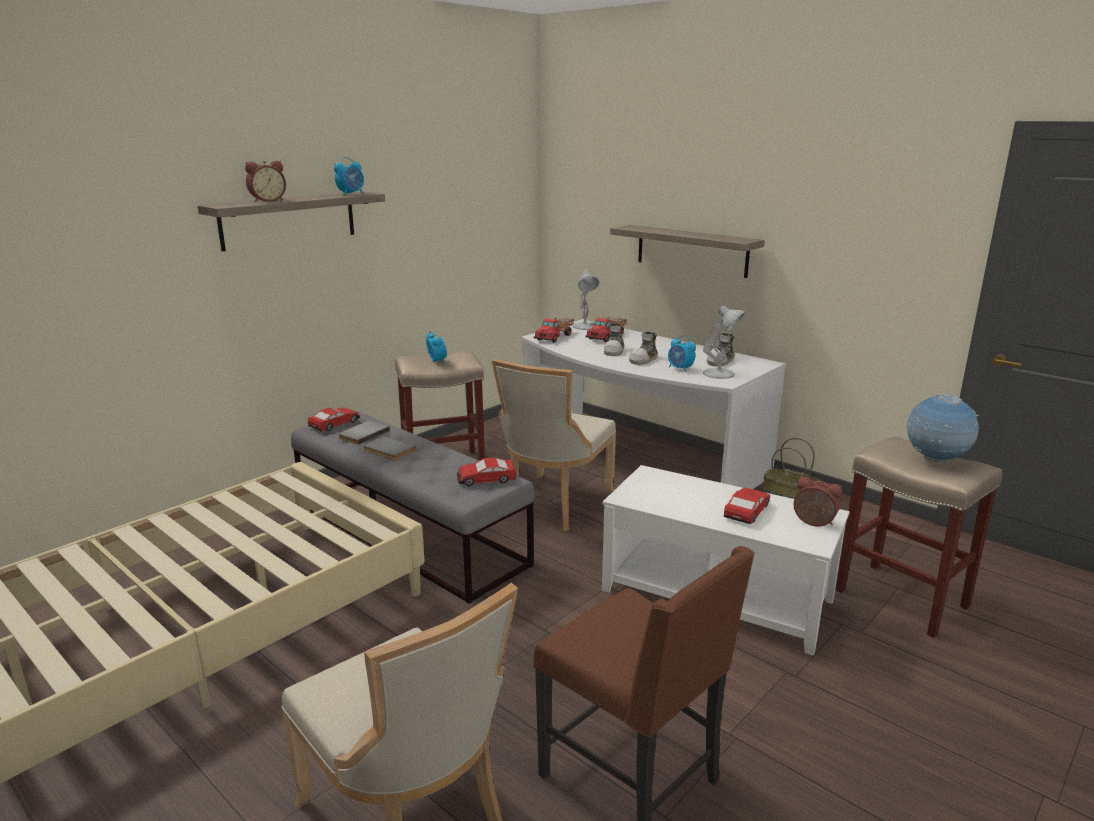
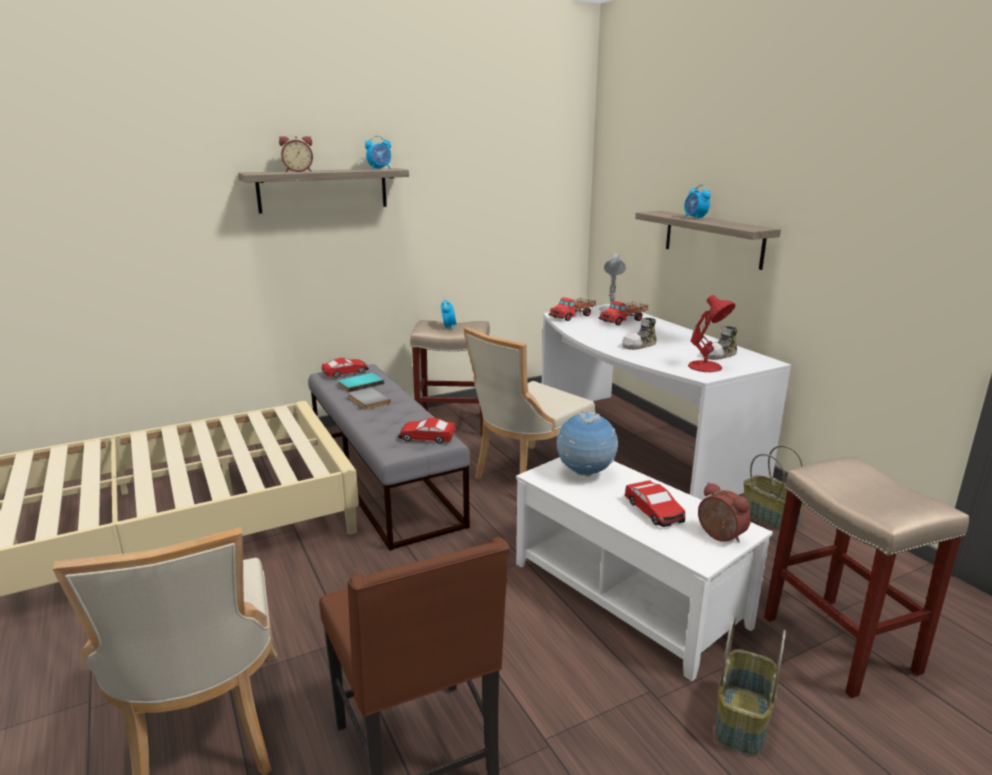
camera: 20 degrees right, 0 degrees up
grey book [338,421,390,445] -> turquoise book [338,373,384,392]
shoe [604,324,624,356] -> none
alarm clock [668,335,696,372] -> alarm clock moved to [684,184,711,220]
white table lamp [703,306,745,379] -> red table lamp [688,295,736,372]
toy car [723,488,770,524] -> toy car turned 105 degrees clockwise [625,480,685,527]
globe [907,394,979,462] -> globe moved to [557,411,618,476]
none -> basket [715,616,786,756]

